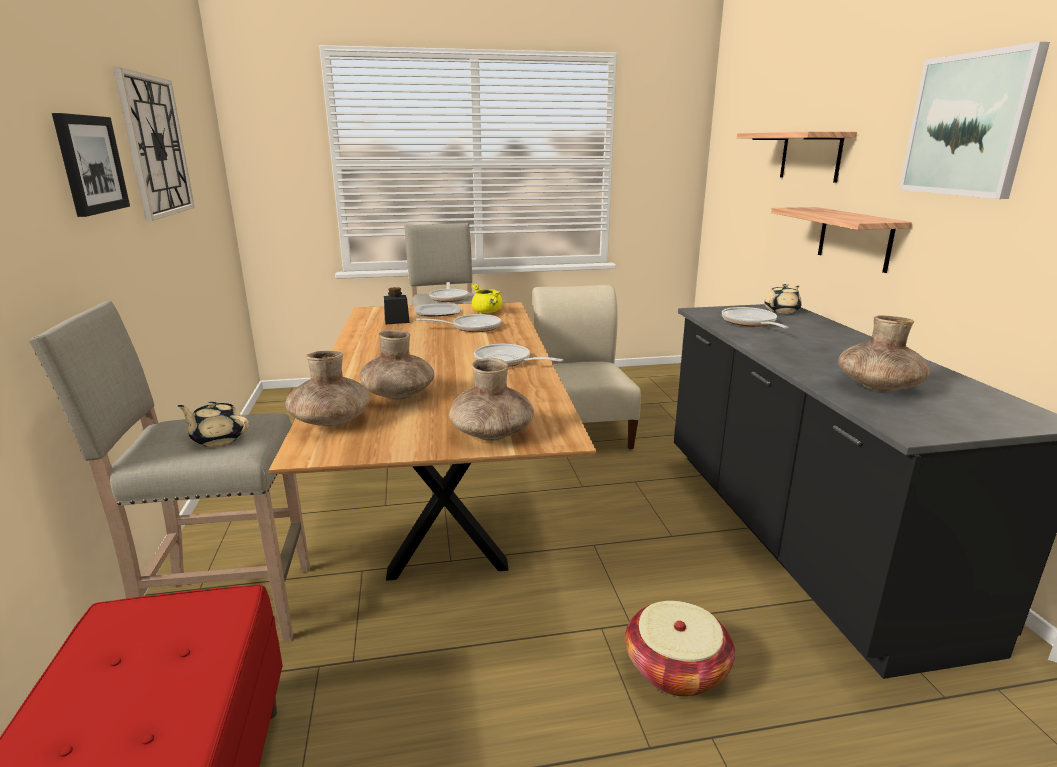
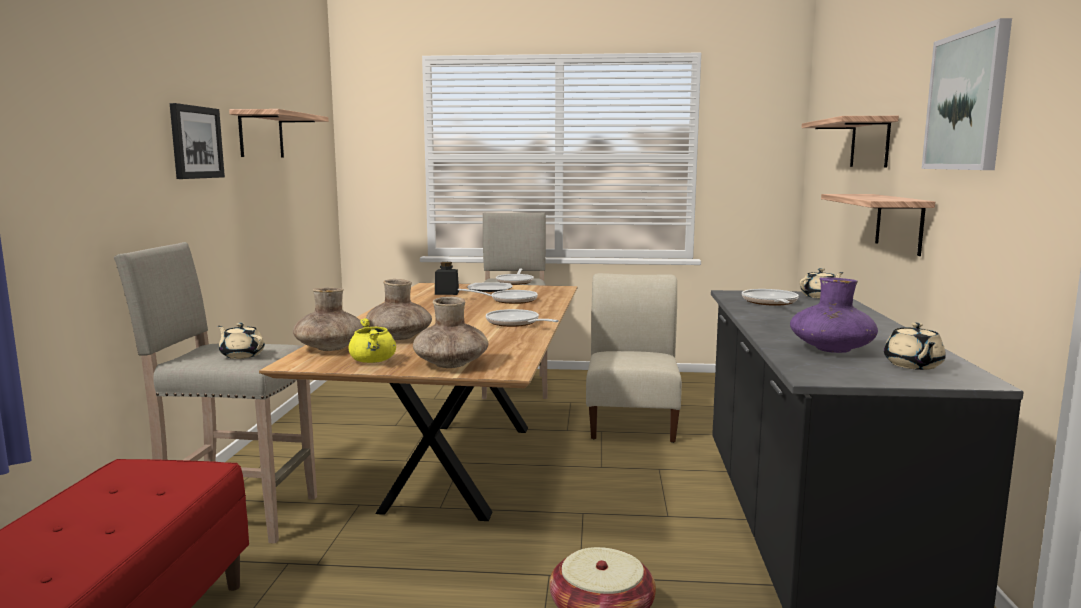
camera: 15 degrees right, 10 degrees down
wall clock [113,67,195,221] -> shelf [229,109,329,158]
yellow cooking pot [472,284,502,313] -> yellow cooking pot moved to [349,318,396,363]
brown vase [838,315,930,392] -> purple vase [790,277,878,353]
none -> beige teapot [884,323,946,370]

